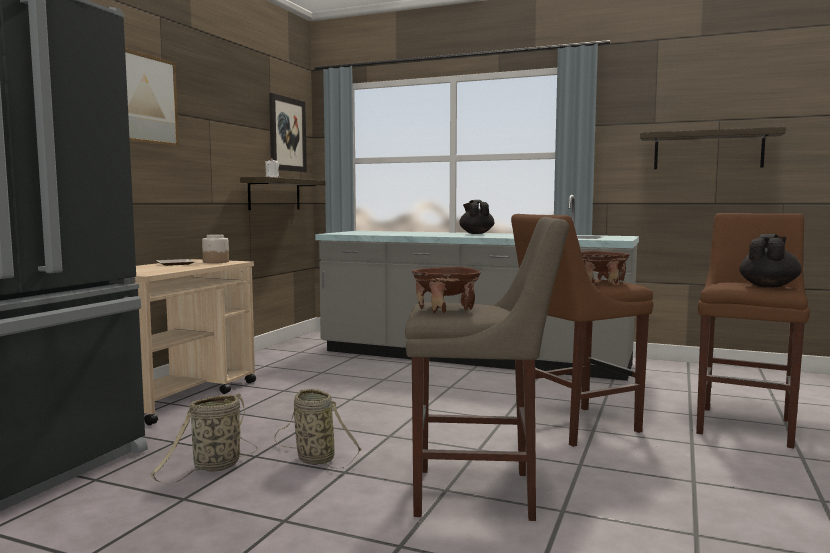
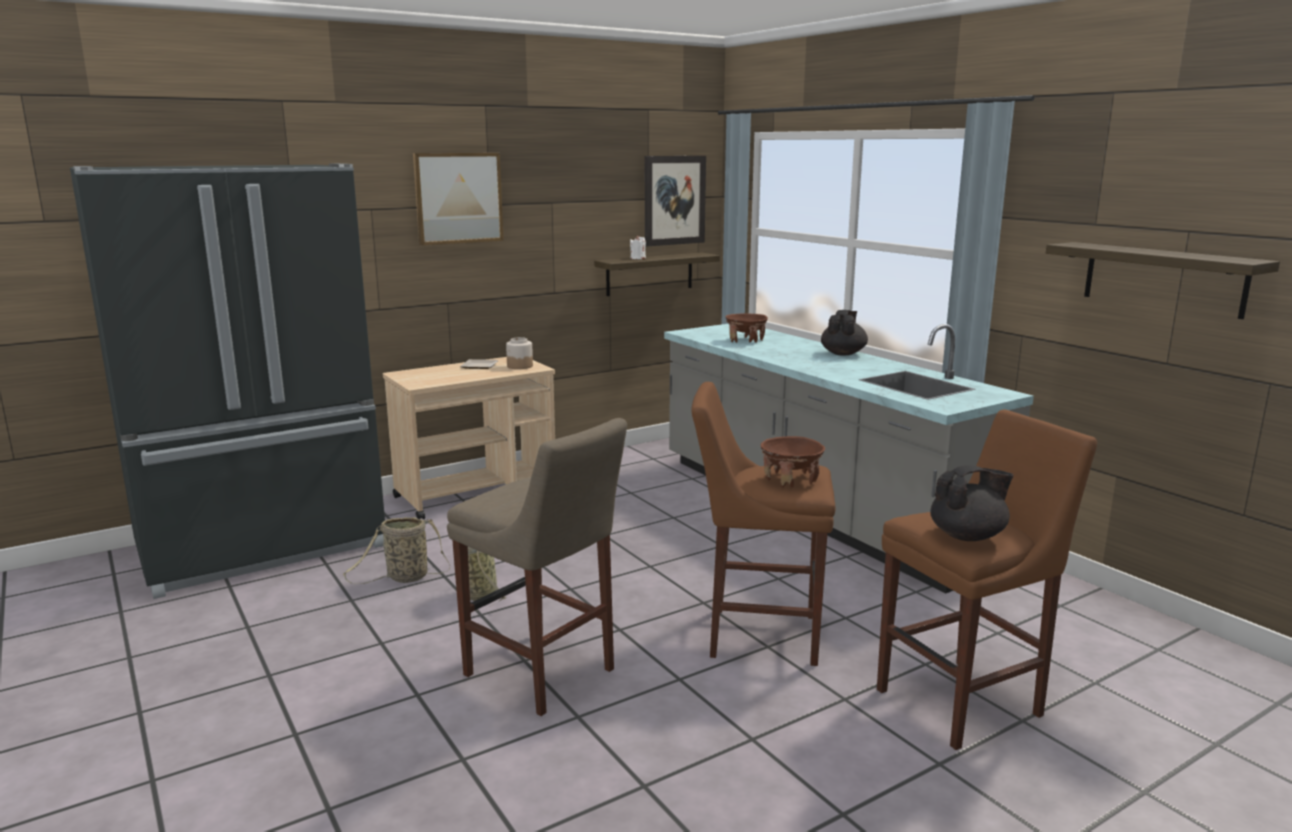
camera: 35 degrees right, 10 degrees up
brown bowl [412,267,481,313] -> brown bowl moved to [725,313,768,343]

